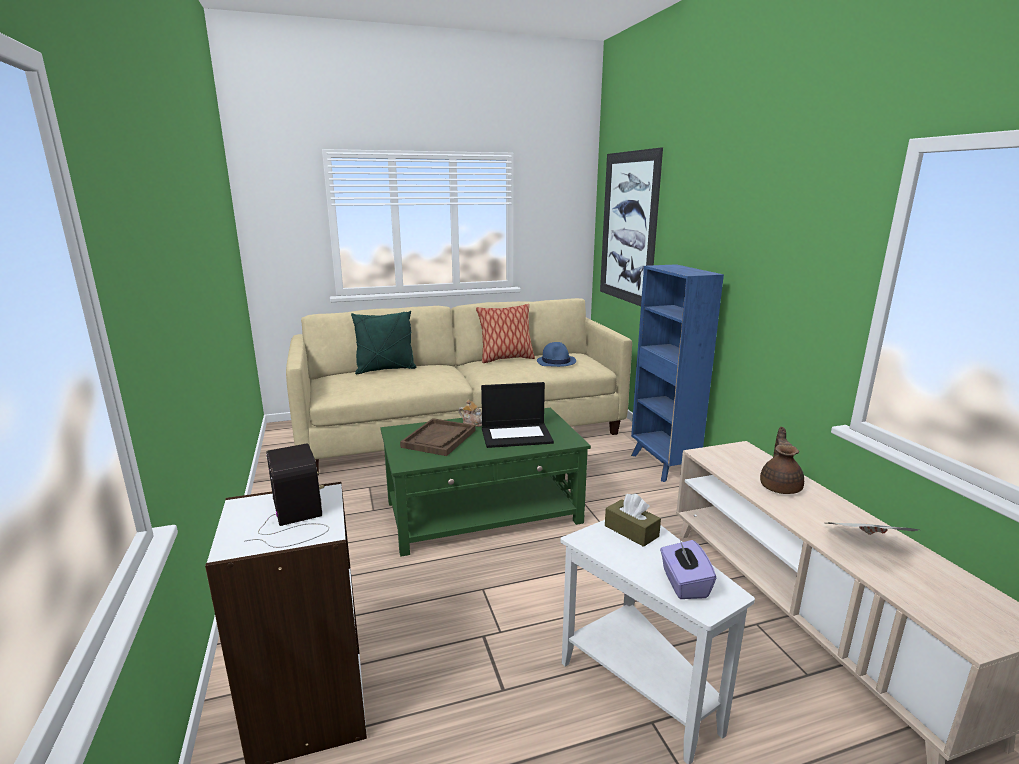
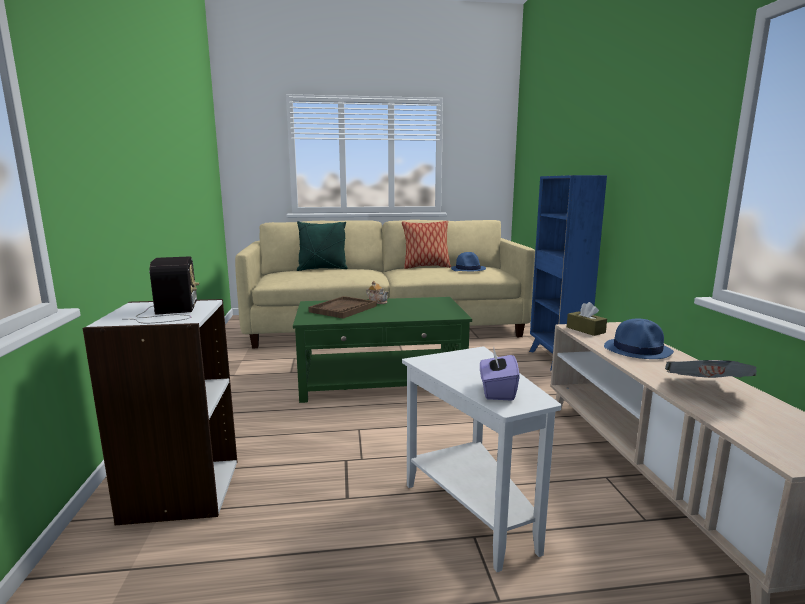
camera: 10 degrees right, 5 degrees down
laptop [481,382,554,448] -> none
picture [600,148,663,306] -> none
brown tissue box [605,493,661,547] -> brown tissue box moved to [567,302,607,336]
brown teapot [760,427,804,494] -> blue hat [604,318,674,359]

